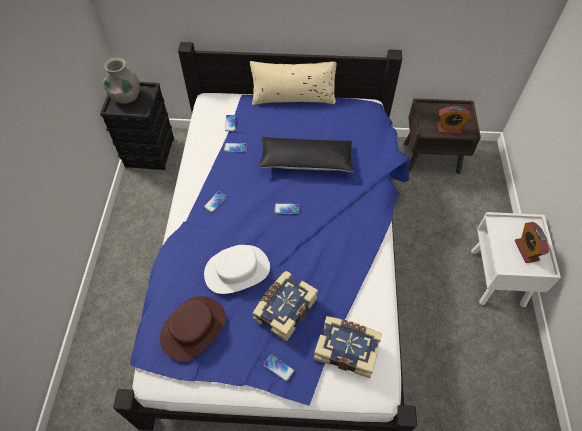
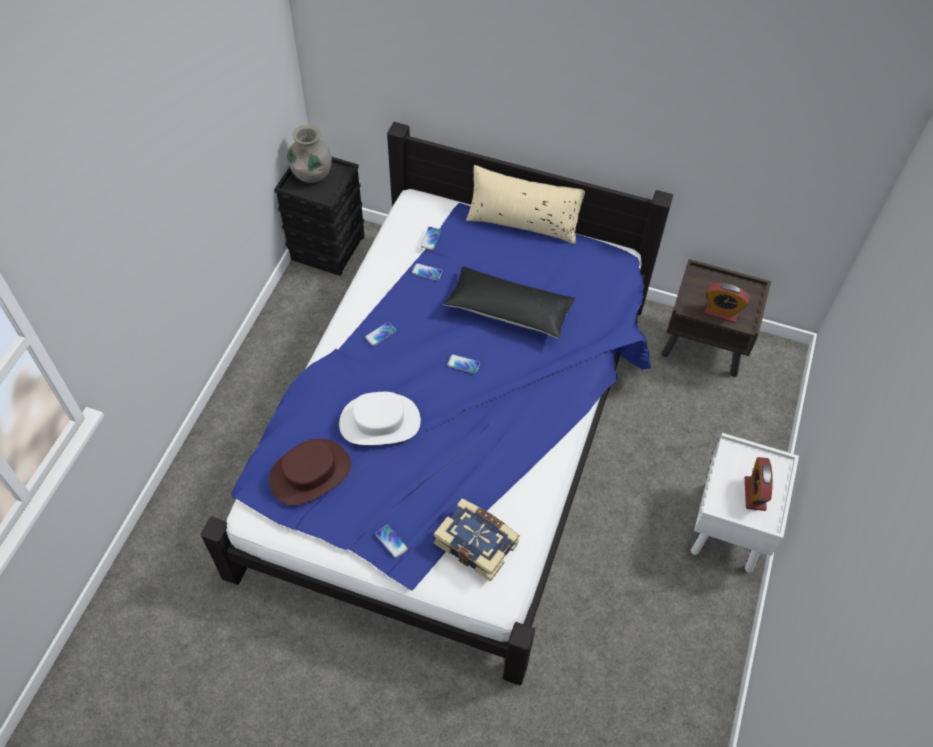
camera: 15 degrees right, 0 degrees up
book [252,271,318,342] -> none

